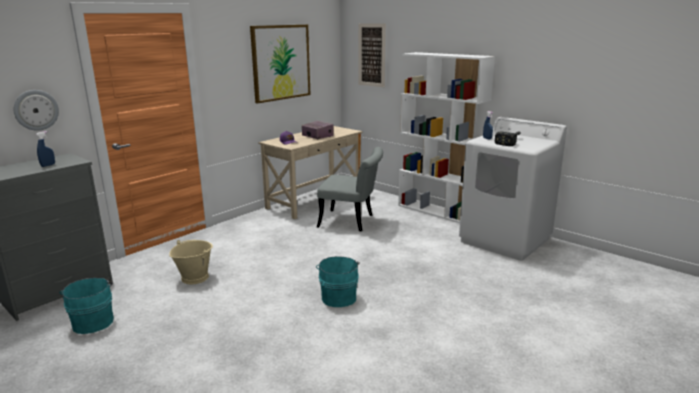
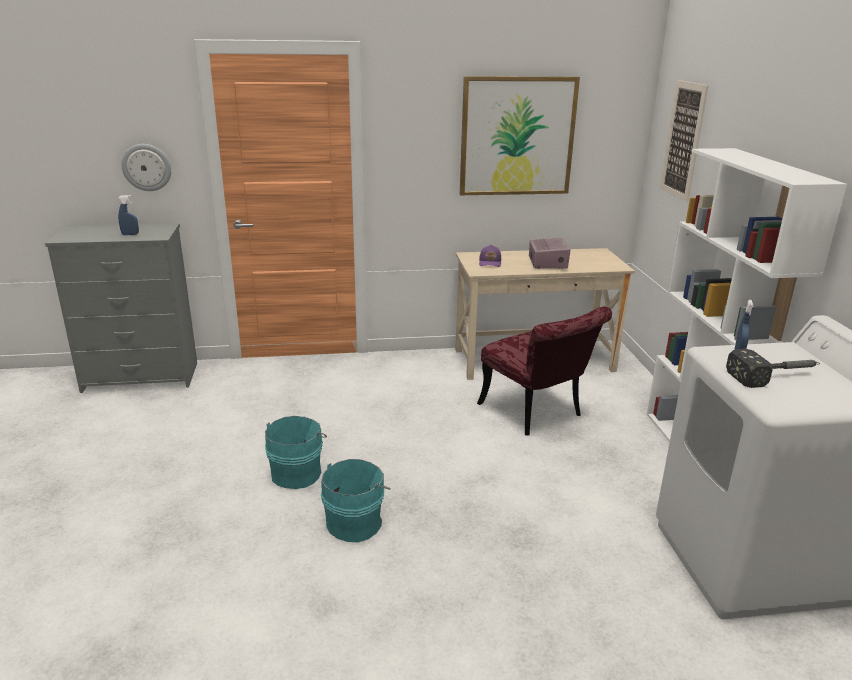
camera: 40 degrees right, 5 degrees up
turquoise bucket [59,278,114,334] -> turquoise bucket moved to [265,416,327,489]
beige bucket [169,240,213,284] -> none
grey chair [317,147,383,232] -> red chair [477,306,612,435]

